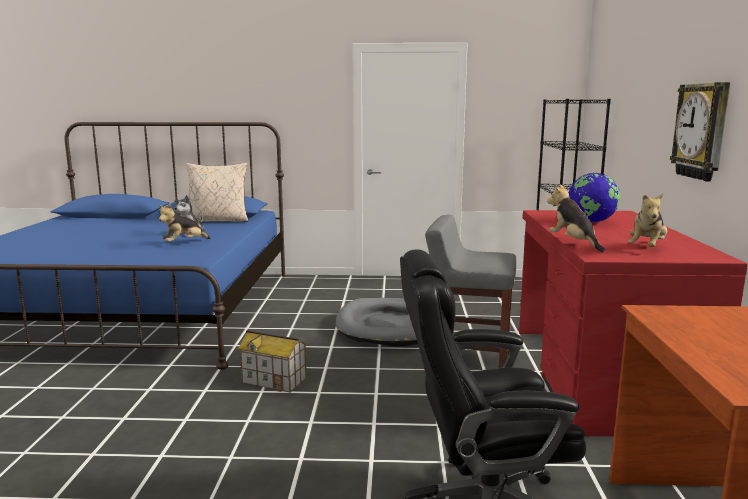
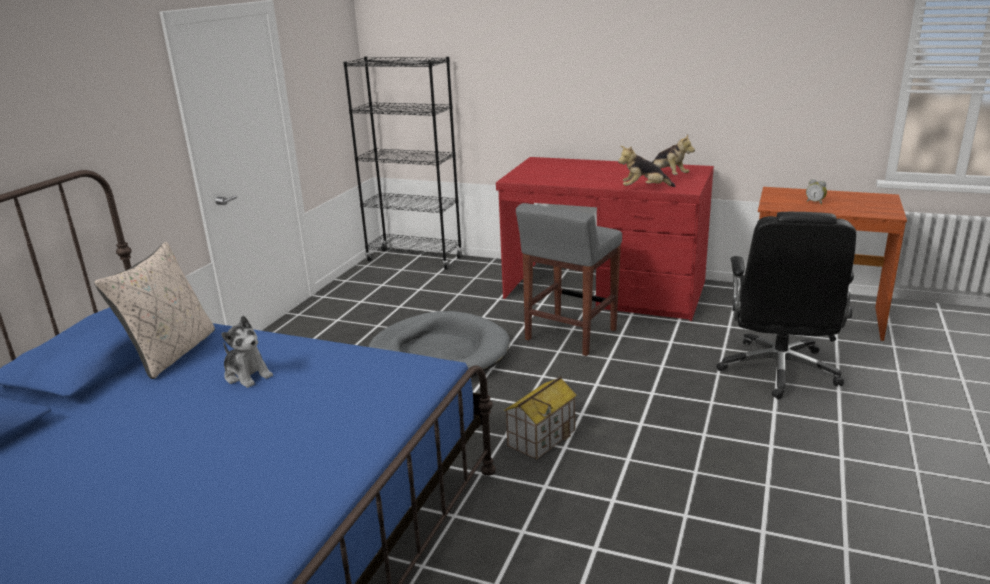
camera: 70 degrees left, 10 degrees up
plush toy [158,204,211,242] -> none
globe [569,173,620,222] -> none
wall clock [670,82,730,181] -> none
none -> alarm clock [806,179,827,205]

